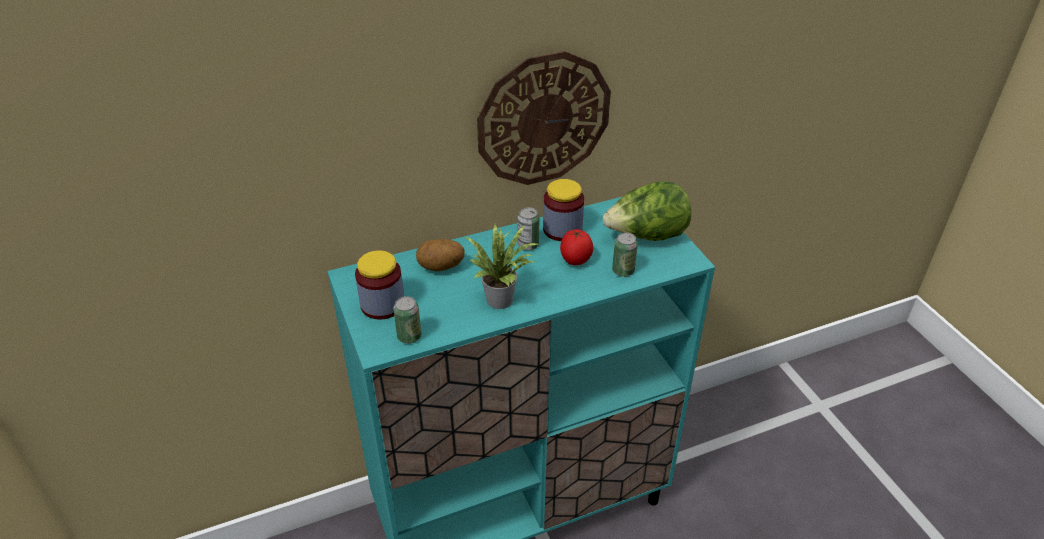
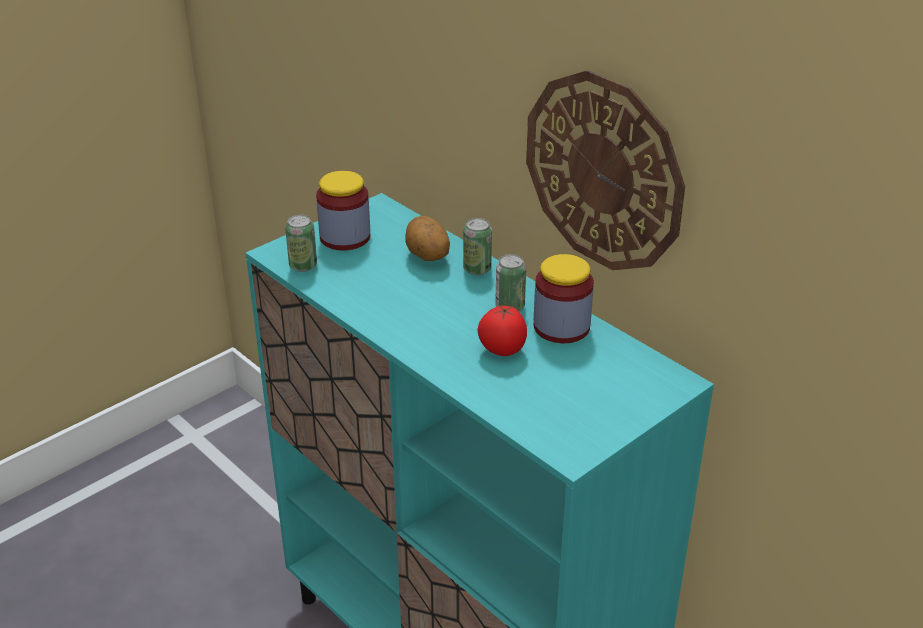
camera: 70 degrees right, 5 degrees down
potted plant [466,224,538,309] -> none
lettuce [603,181,691,241] -> none
can [612,232,638,277] -> can moved to [463,218,492,275]

